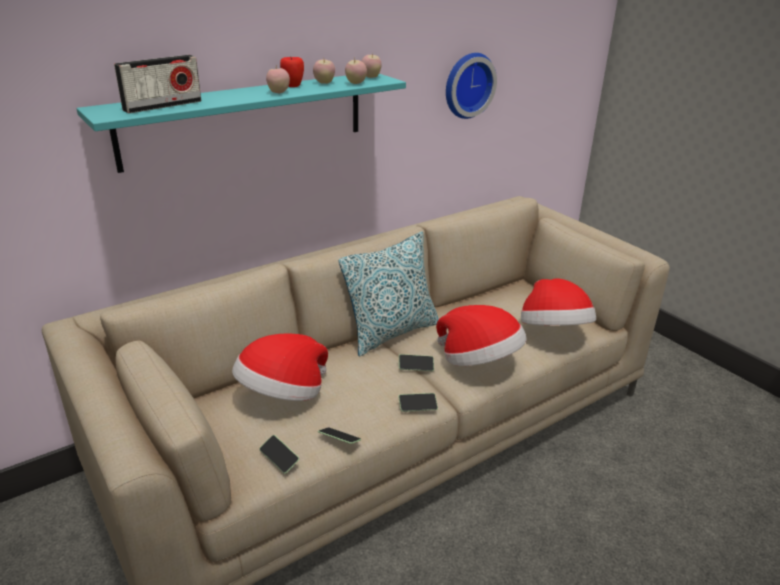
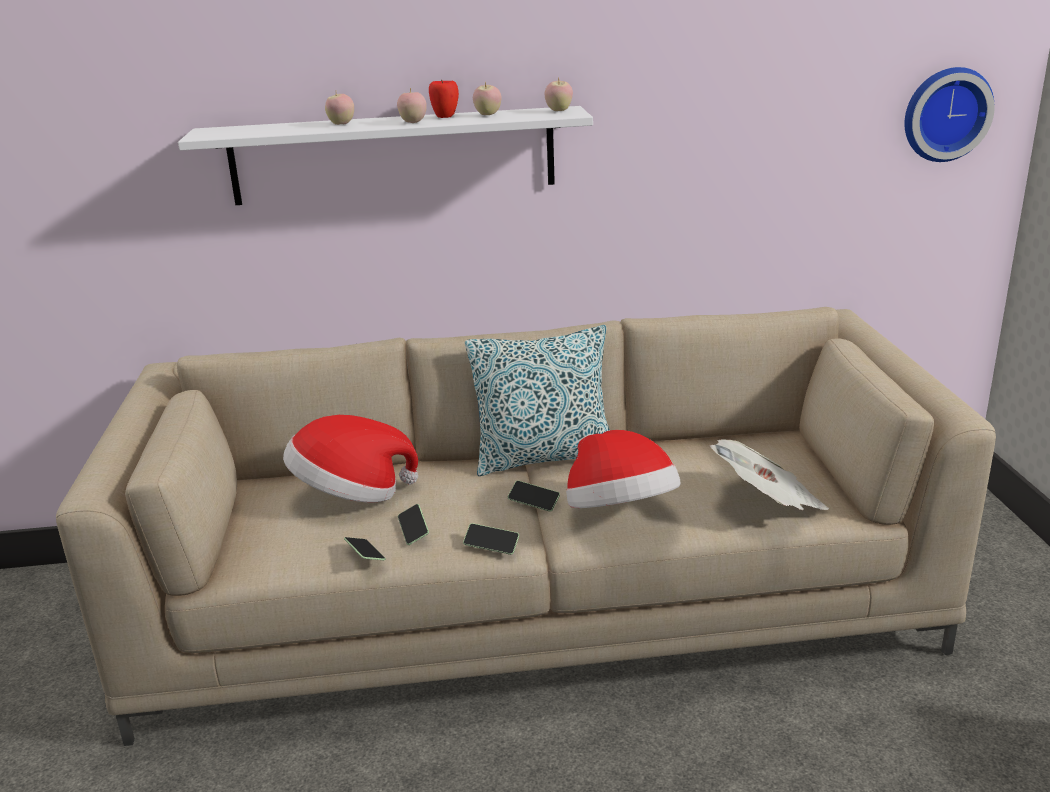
camera: 30 degrees right, 5 degrees down
turquoise shelf [76,74,406,173] -> white shelf [178,106,593,205]
radio [114,55,201,113] -> none
phone [259,435,299,474] -> phone moved to [398,504,429,545]
apple [345,58,367,84] -> apple moved to [325,94,354,125]
wall clock [446,53,497,119] -> wall clock moved to [905,67,994,162]
hat [521,278,596,326] -> newspaper [710,439,829,510]

